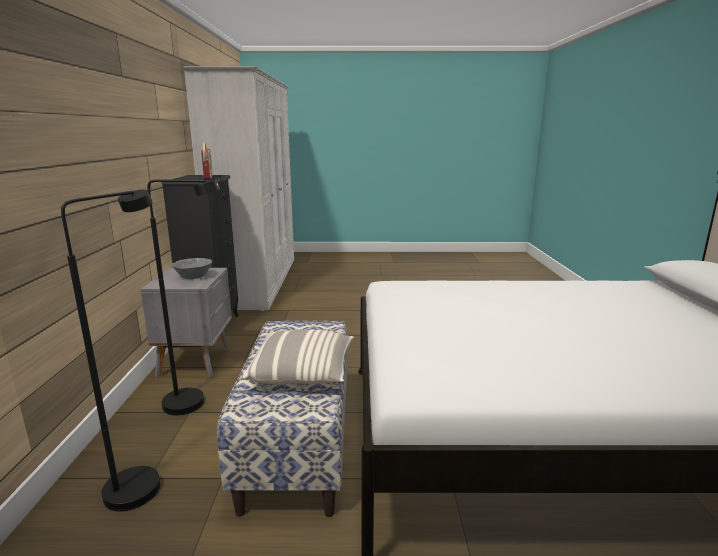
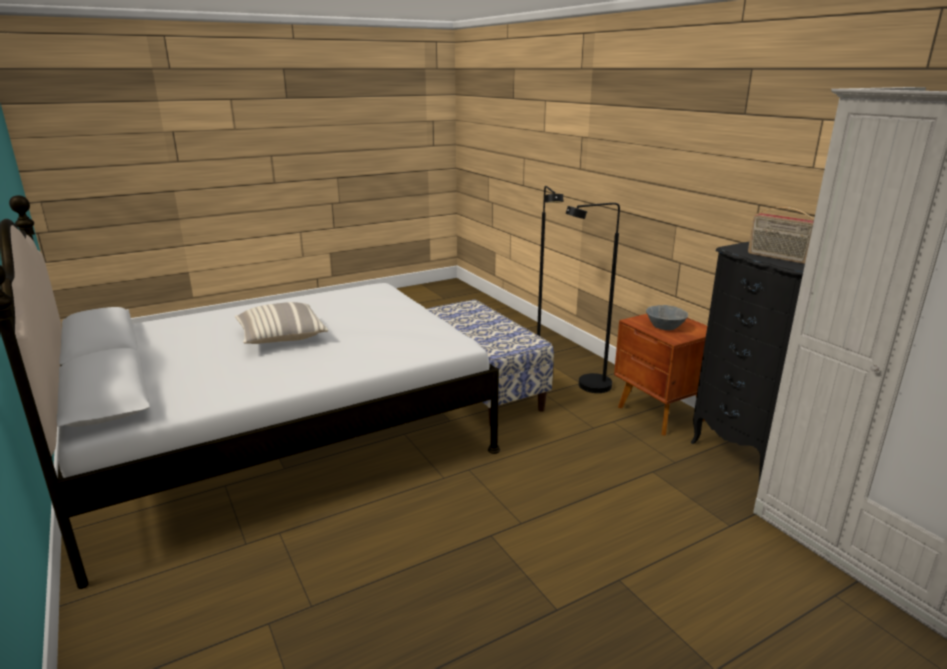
camera: 150 degrees right, 5 degrees up
grey nightstand [140,268,232,377] -> brown nightstand [614,314,707,436]
pillow [242,330,354,385] -> pillow moved to [235,302,328,344]

